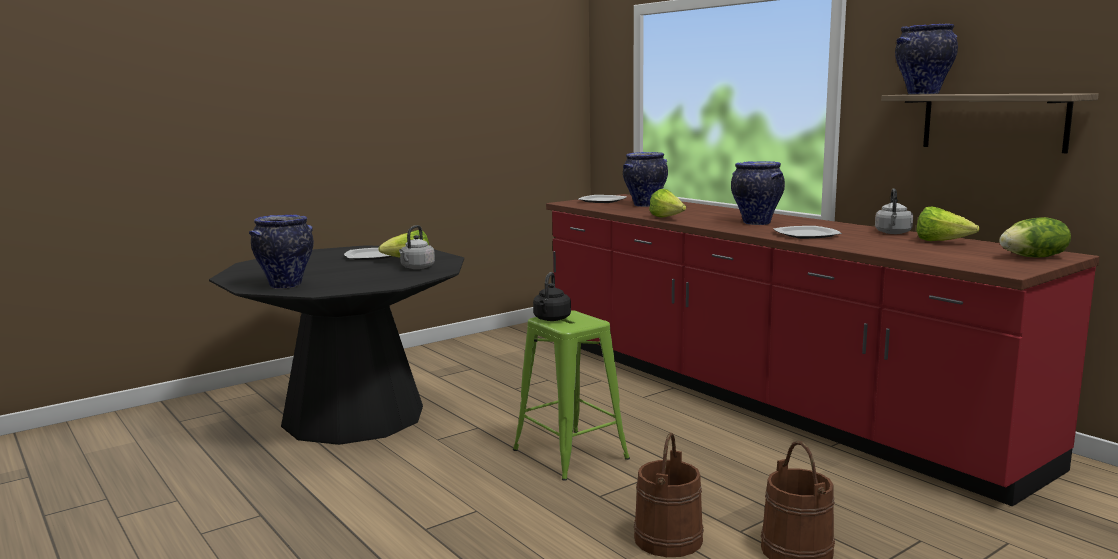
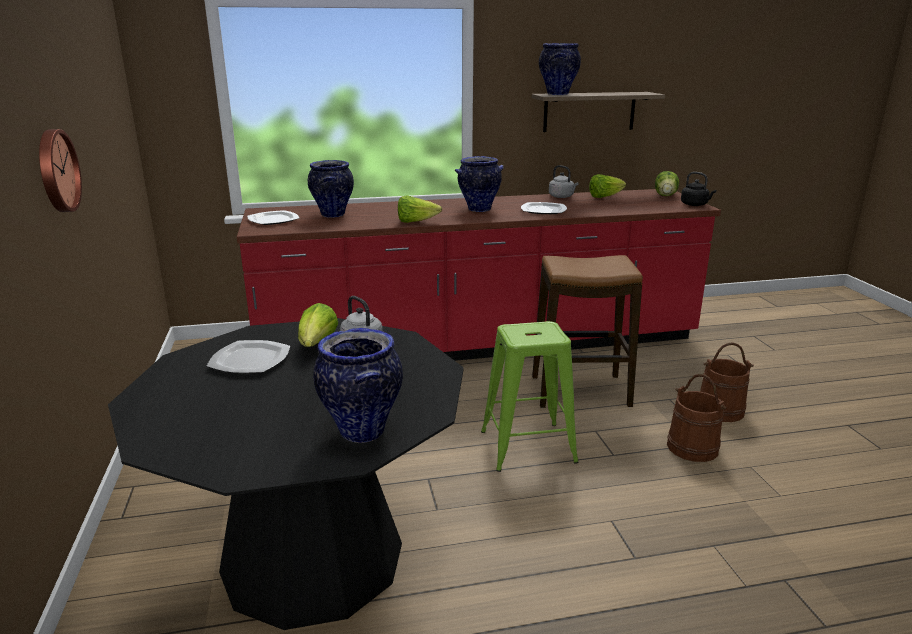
camera: 65 degrees left, 10 degrees up
black kettle [533,272,571,321] -> black kettle moved to [681,172,716,206]
none -> wall clock [39,129,82,212]
none -> stool [532,255,643,408]

